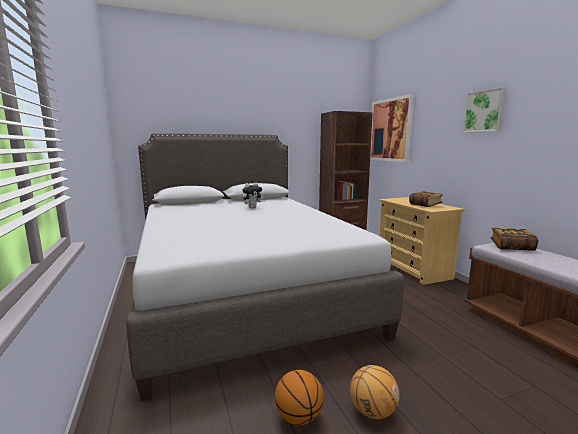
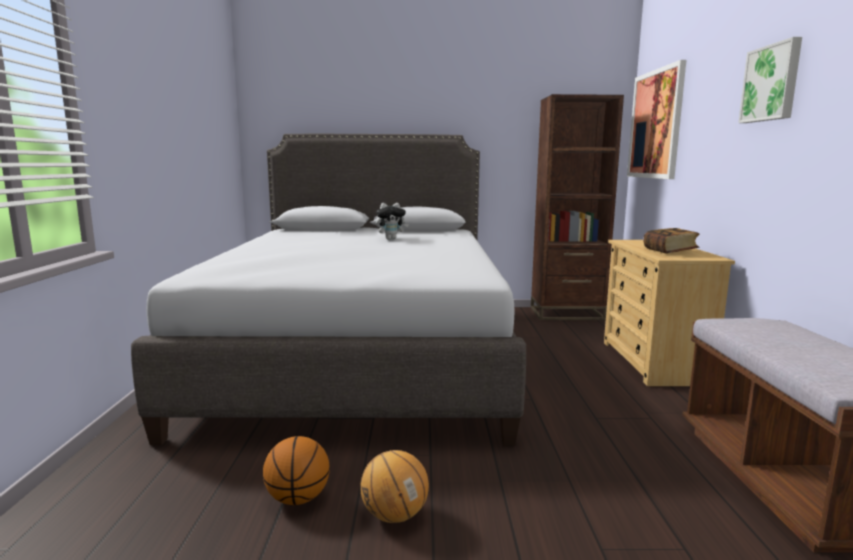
camera: 20 degrees right, 0 degrees up
book [491,228,539,251] -> none

